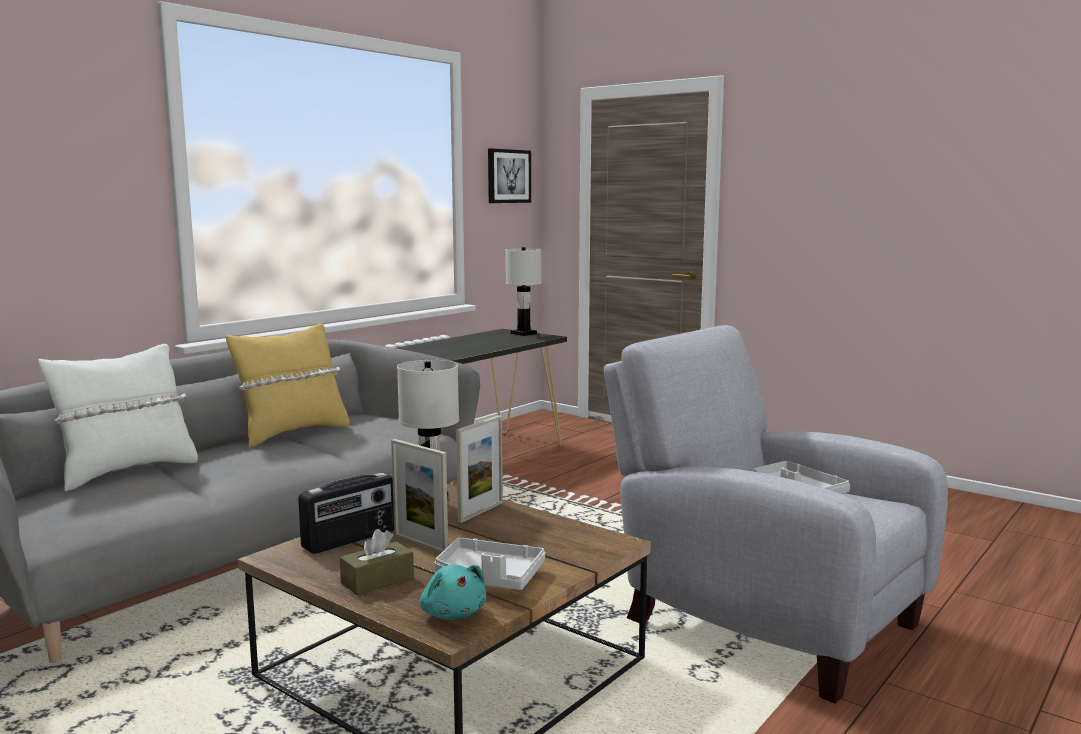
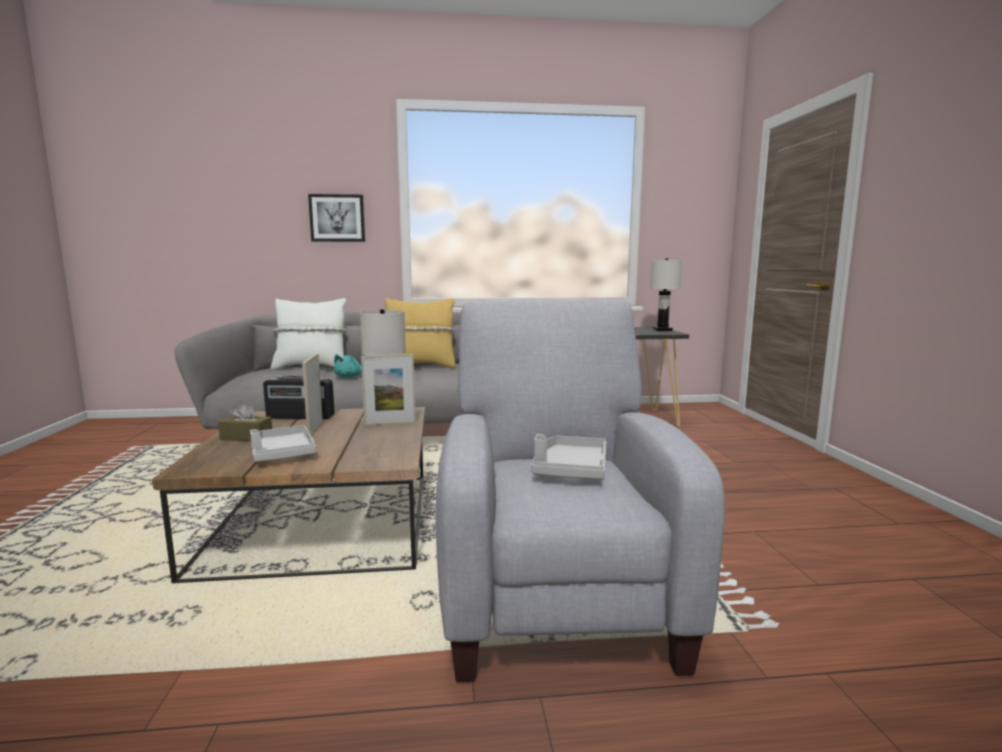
camera: 45 degrees right, 0 degrees up
turquoise plush toy [420,564,486,620] -> turquoise plush toy moved to [334,354,362,378]
picture [488,148,531,203] -> picture moved to [308,194,365,242]

